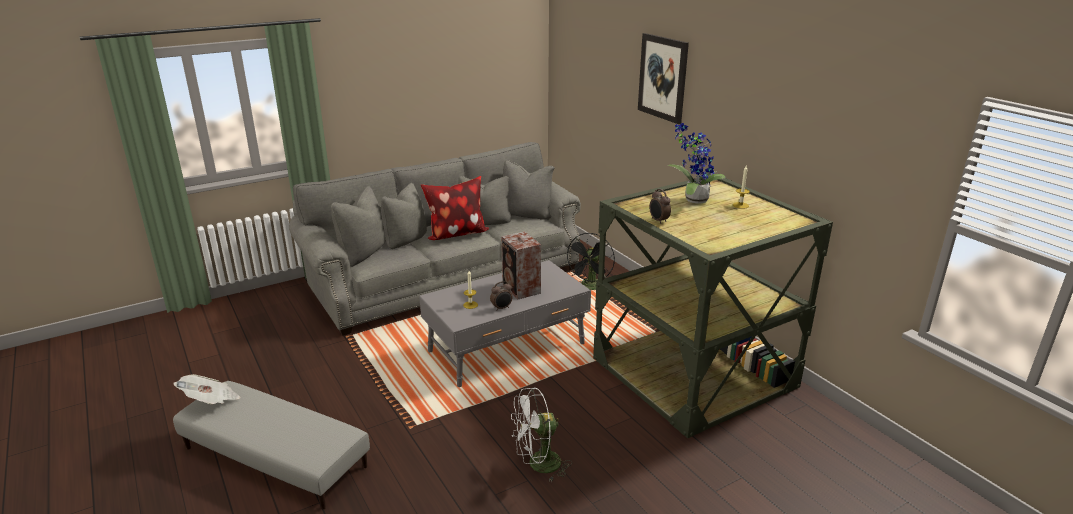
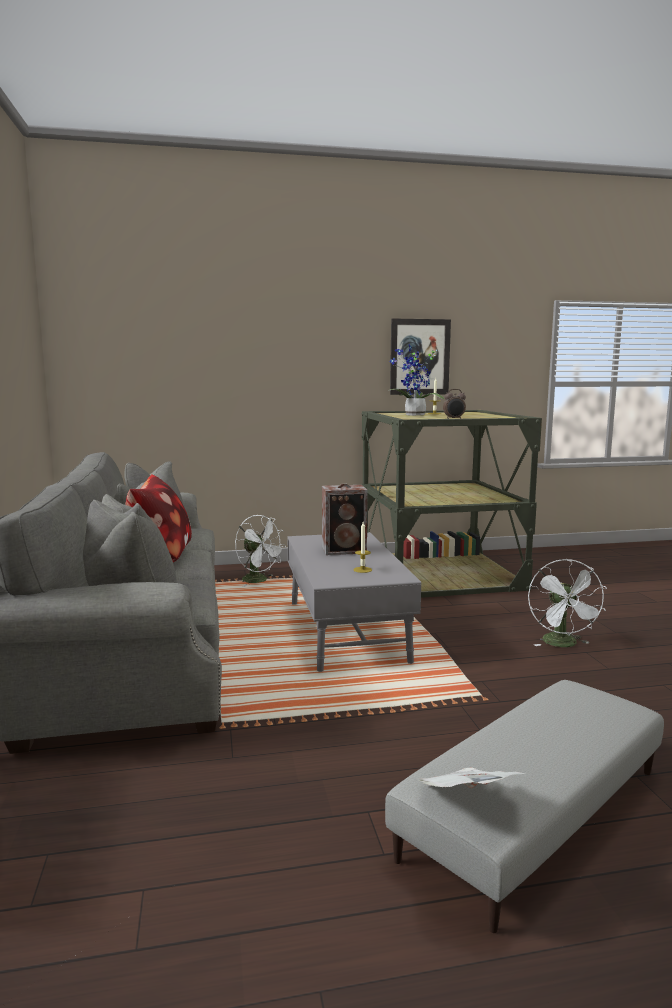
camera: 70 degrees left, 15 degrees down
alarm clock [490,281,512,311] -> none
black fan [566,233,615,290] -> white fan [235,515,286,586]
picture [638,33,689,124] -> picture moved to [390,318,451,395]

